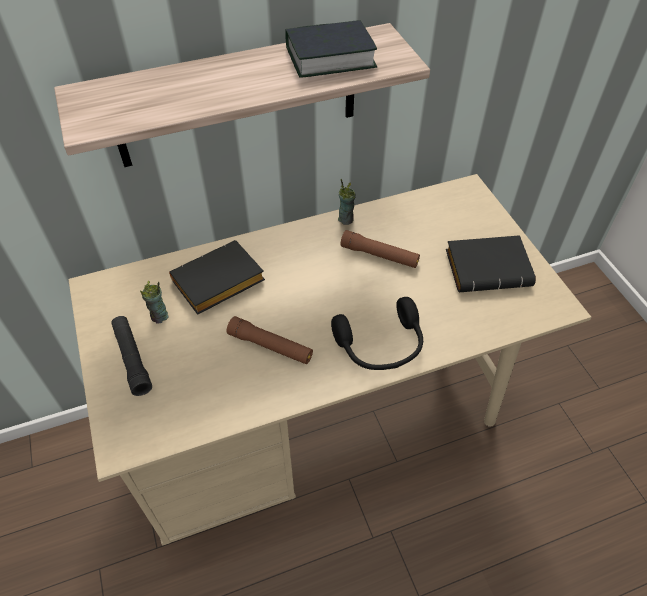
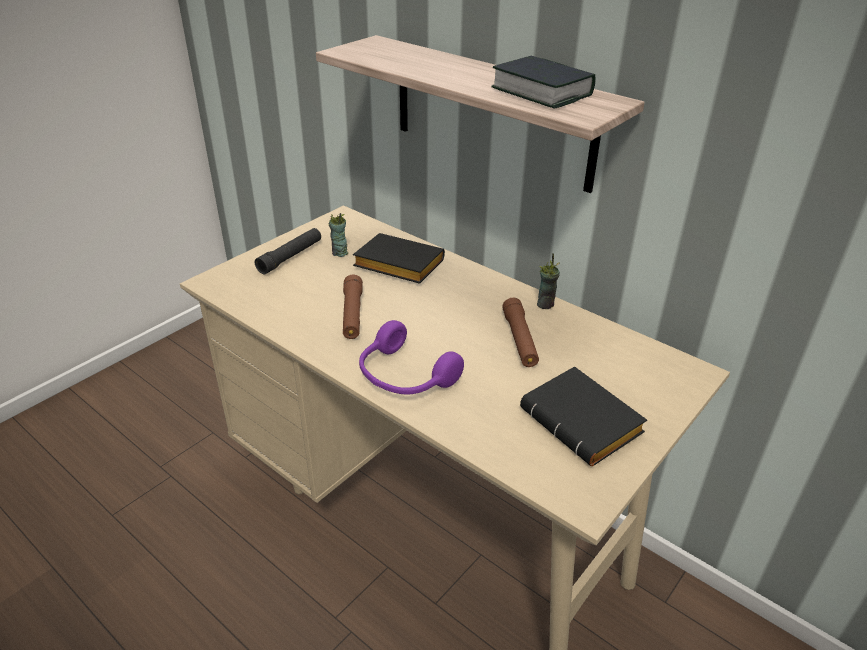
camera: 60 degrees right, 15 degrees down
black headphones [331,297,423,370] -> purple headphones [359,320,464,394]

